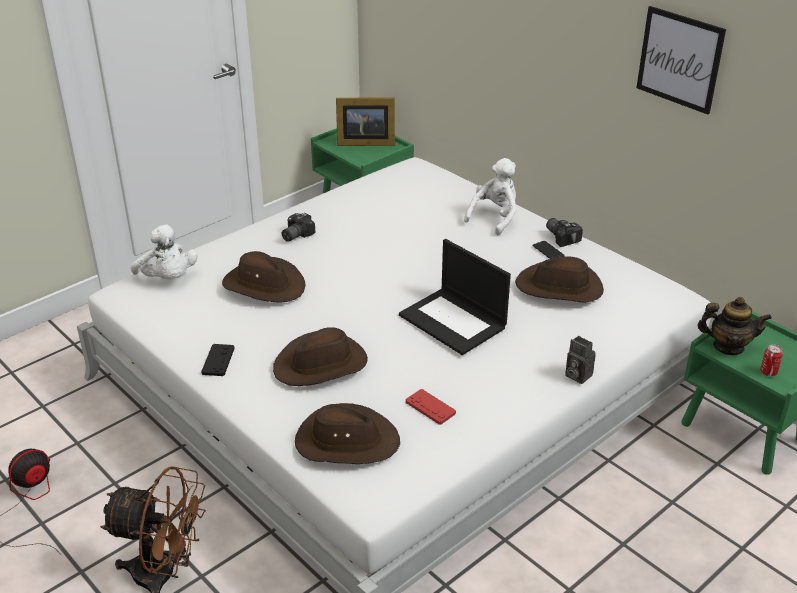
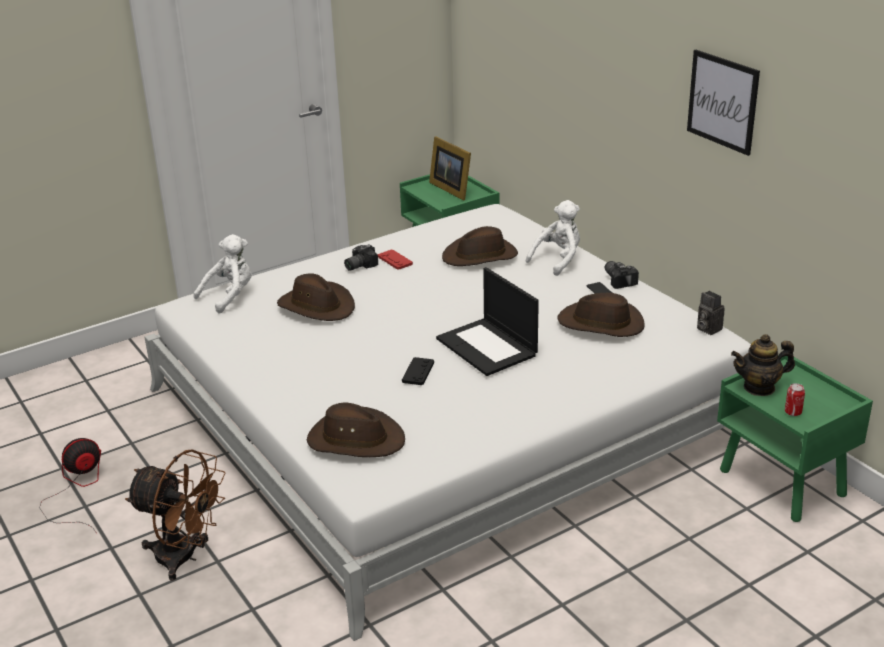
camera: 10 degrees right, 5 degrees down
white plush toy [130,224,198,279] -> white plush toy turned 105 degrees counterclockwise [193,234,252,314]
black game controller [201,344,235,376] -> black game controller moved to [402,357,434,385]
brown hat [273,327,368,386] -> brown hat moved to [442,226,518,266]
picture frame [336,98,395,146] -> picture frame turned 45 degrees clockwise [429,137,471,200]
red game controller [406,389,456,425] -> red game controller moved to [378,249,413,270]
camera [565,336,596,384] -> camera moved to [697,291,725,335]
teapot [697,297,772,355] -> teapot turned 150 degrees clockwise [731,334,795,396]

